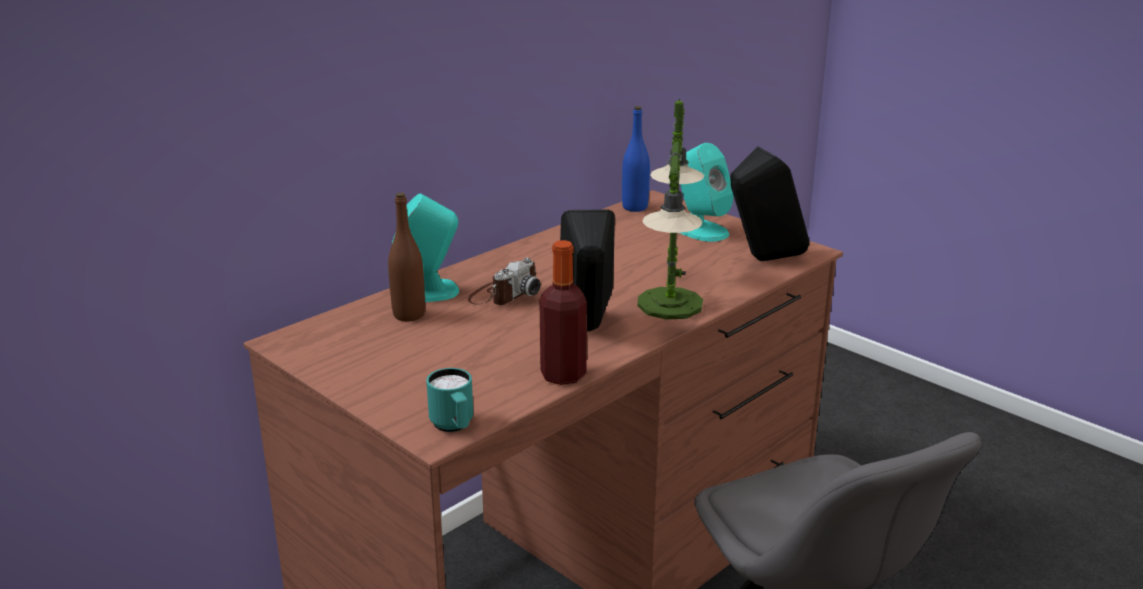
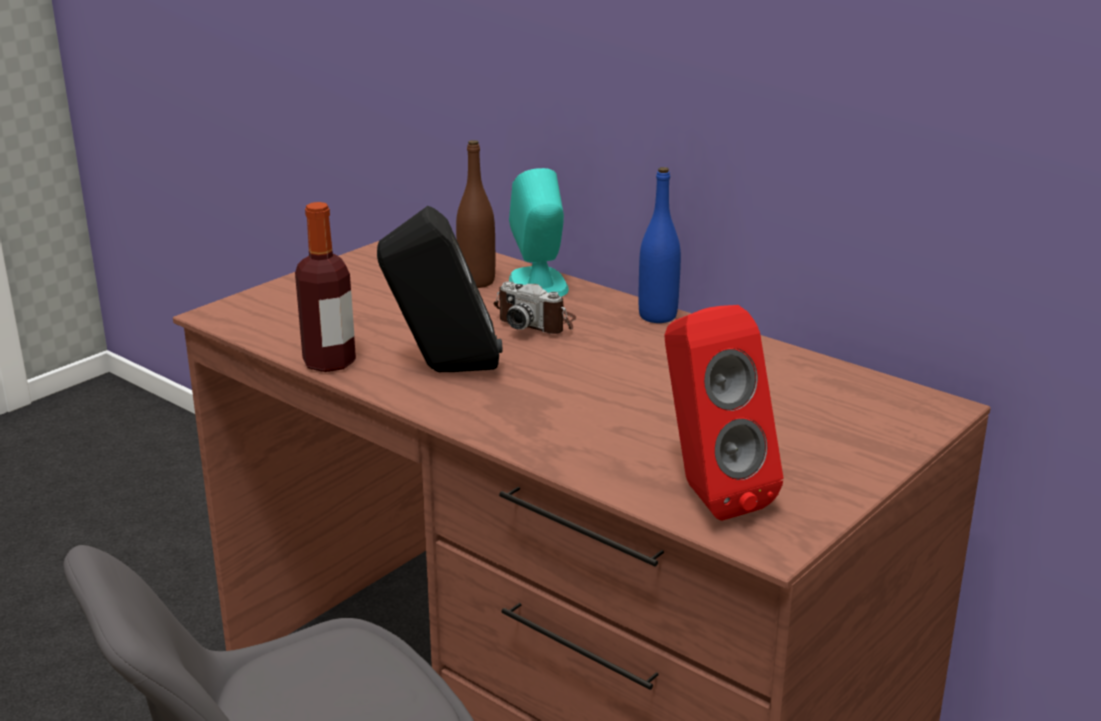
camera: 85 degrees right, 0 degrees up
turquoise mug [426,368,473,432] -> none
blue bottle [622,106,650,212] -> blue bottle moved to [638,167,681,323]
table lamp [637,99,704,319] -> none
turquoise speaker [680,143,734,242] -> none
black speaker [730,147,809,261] -> red speaker [665,305,783,521]

